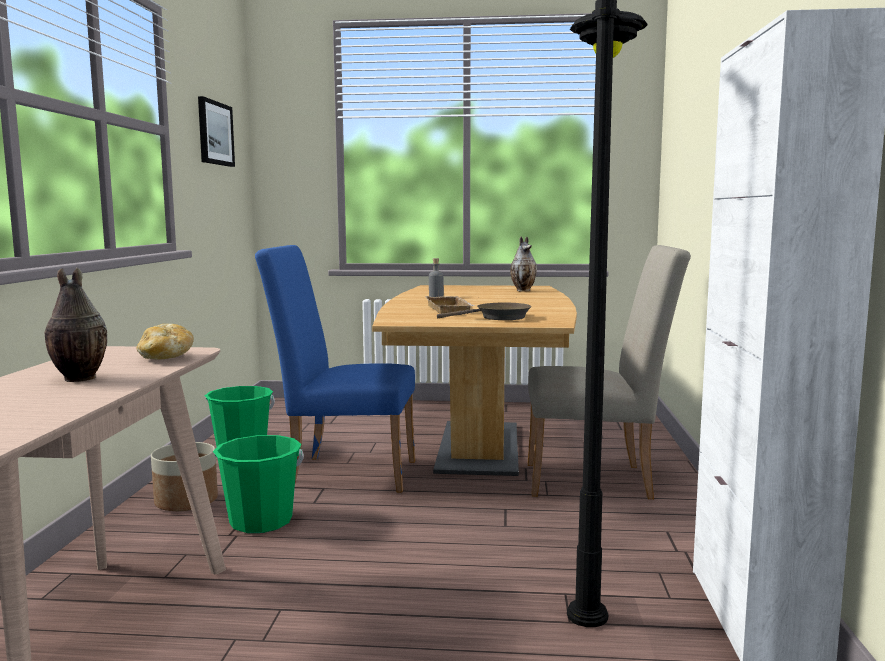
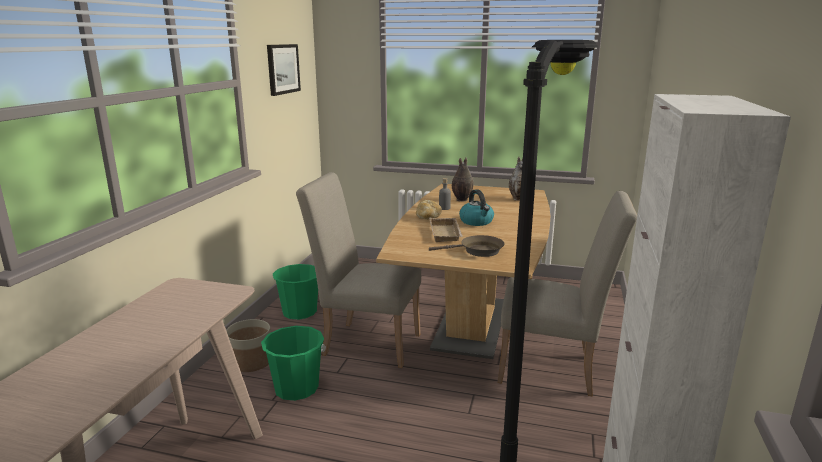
camera: 10 degrees right, 10 degrees up
vase [44,268,107,382] -> vase moved to [452,158,473,202]
bread [137,324,194,360] -> bread moved to [416,200,442,220]
blue chair [255,245,416,493] -> beige chair [296,172,421,368]
none -> kettle [459,189,494,226]

